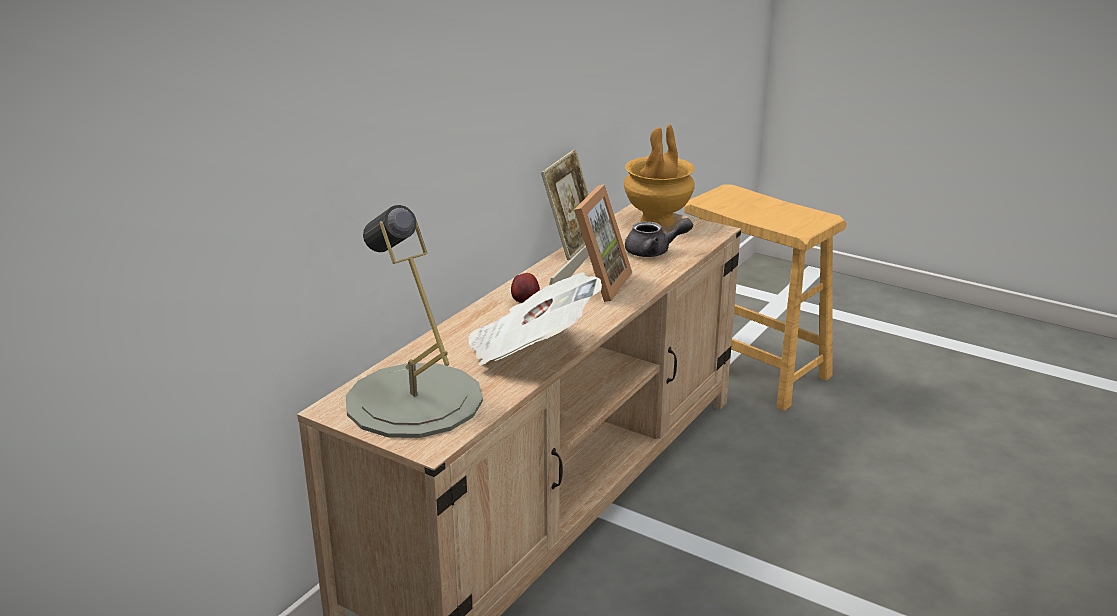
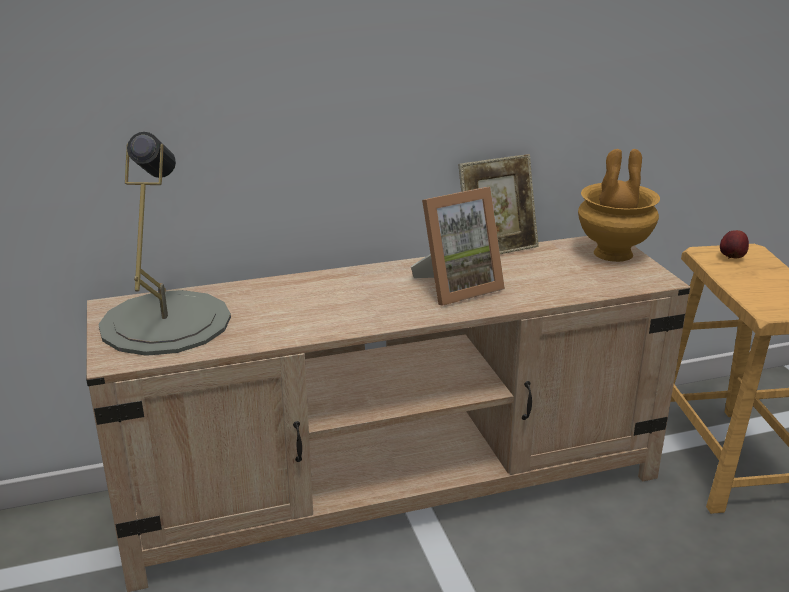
camera: 40 degrees right, 0 degrees up
newspaper [468,272,602,366] -> none
apple [511,273,540,303] -> apple moved to [720,230,749,258]
grey teapot [625,218,693,257] -> none

